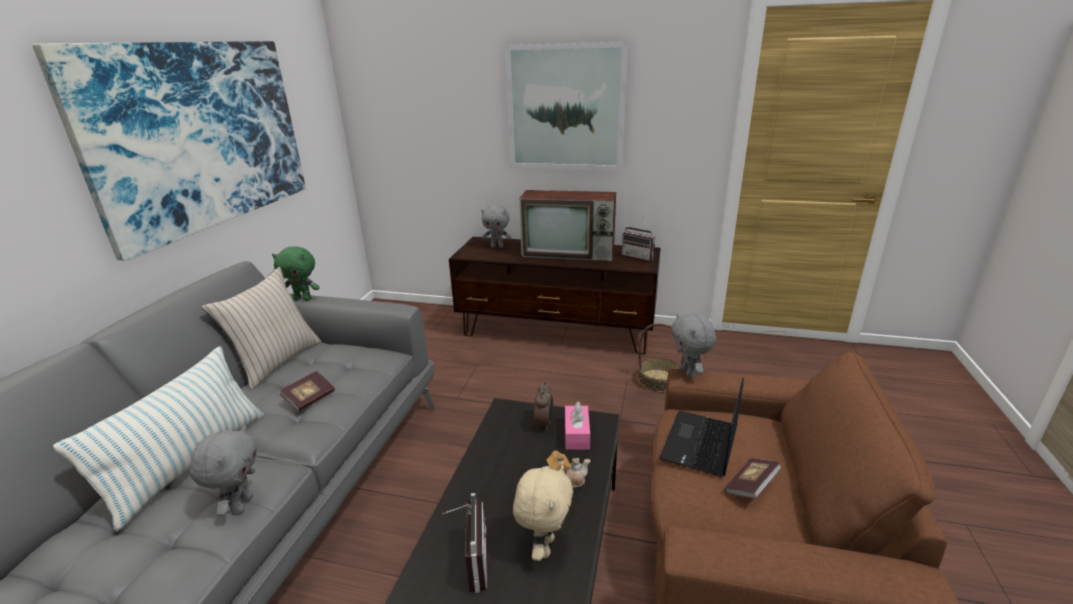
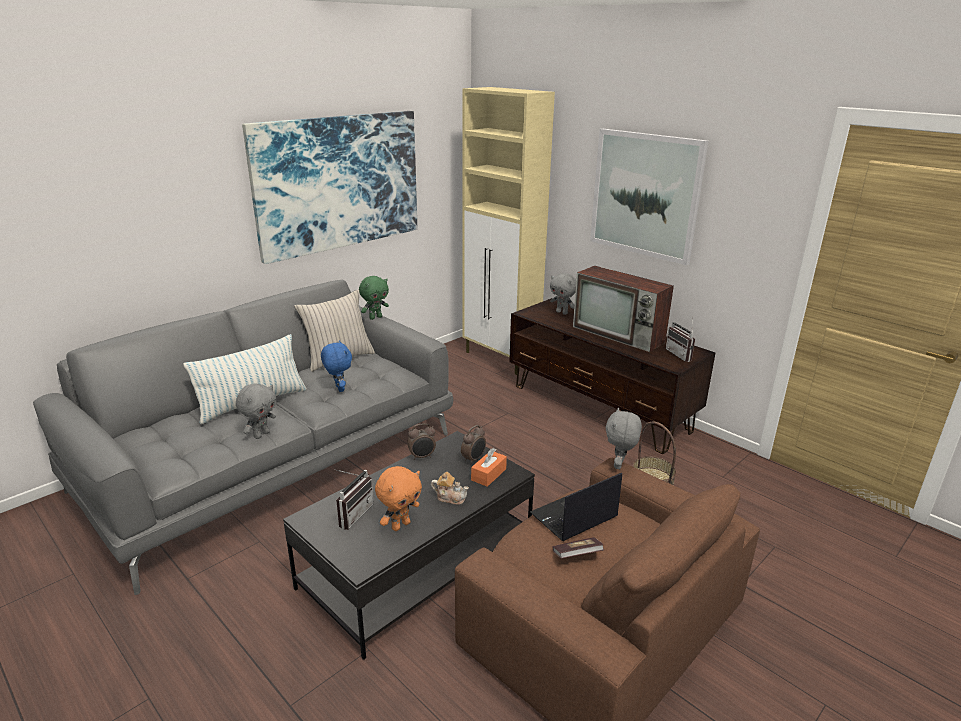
camera: 30 degrees right, 0 degrees up
green plush toy [272,246,320,301] -> green plush toy turned 75 degrees counterclockwise [359,276,389,320]
book [280,371,335,412] -> blue plush toy [321,340,352,392]
beige plush toy [513,465,573,561] -> orange plush toy [375,466,422,531]
pink tissue box [565,402,590,449] -> orange tissue box [471,448,507,487]
none -> alarm clock [407,423,436,460]
none -> beige cabinet [462,87,555,375]

